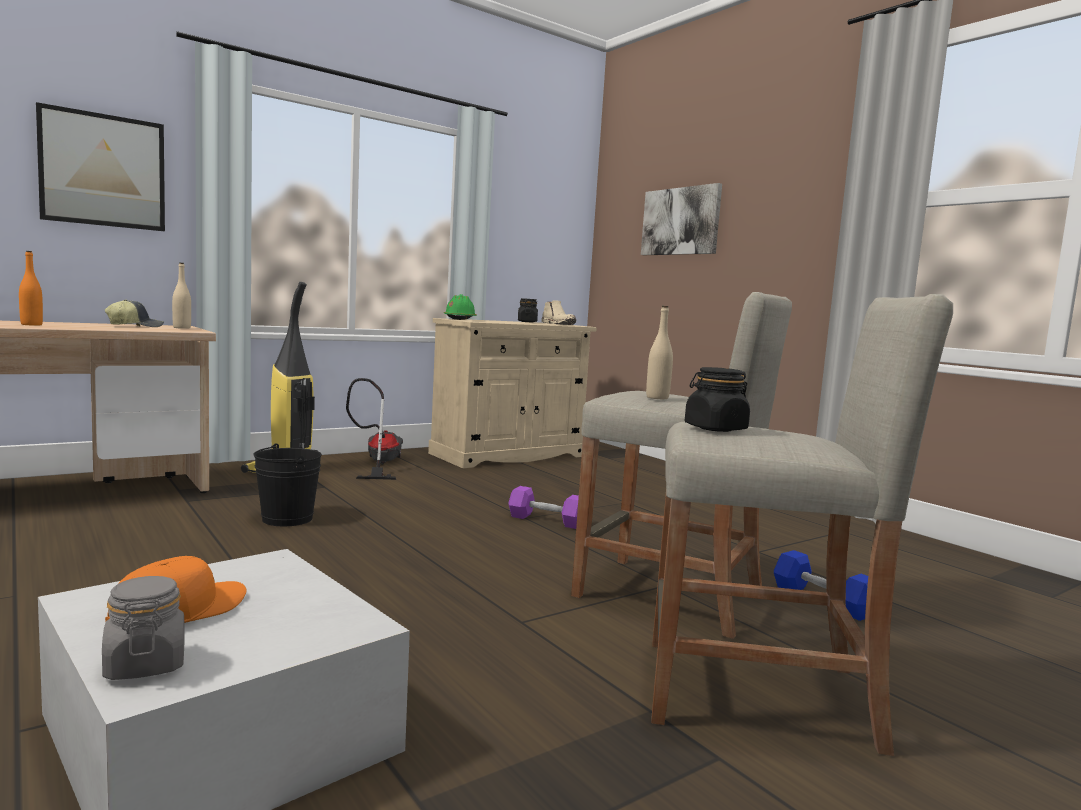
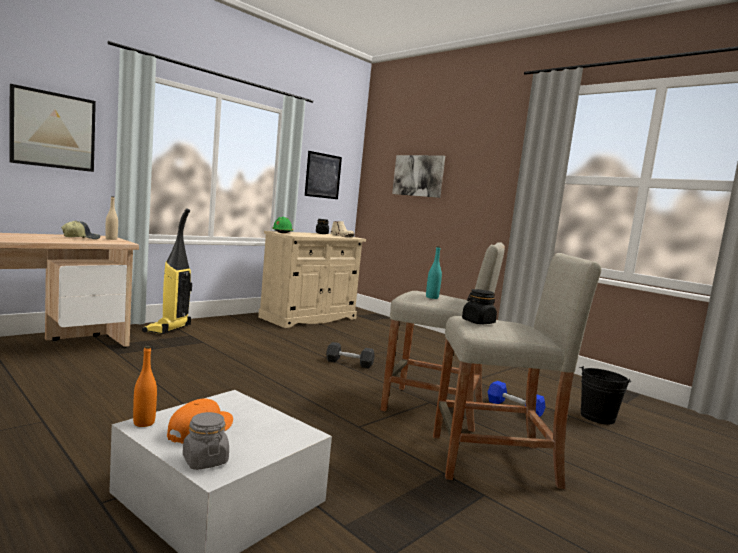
camera: 10 degrees left, 0 degrees up
orange bottle [19,251,43,326] -> orange bottle moved to [133,346,157,427]
black bucket [253,443,322,526] -> black bucket moved to [579,366,631,424]
vacuum cleaner [346,378,403,480] -> none
purple dumbbell [508,486,579,529] -> black dumbbell [326,342,374,368]
beige bottle [646,306,673,399] -> turquoise bottle [426,246,442,299]
none -> picture [305,151,342,199]

